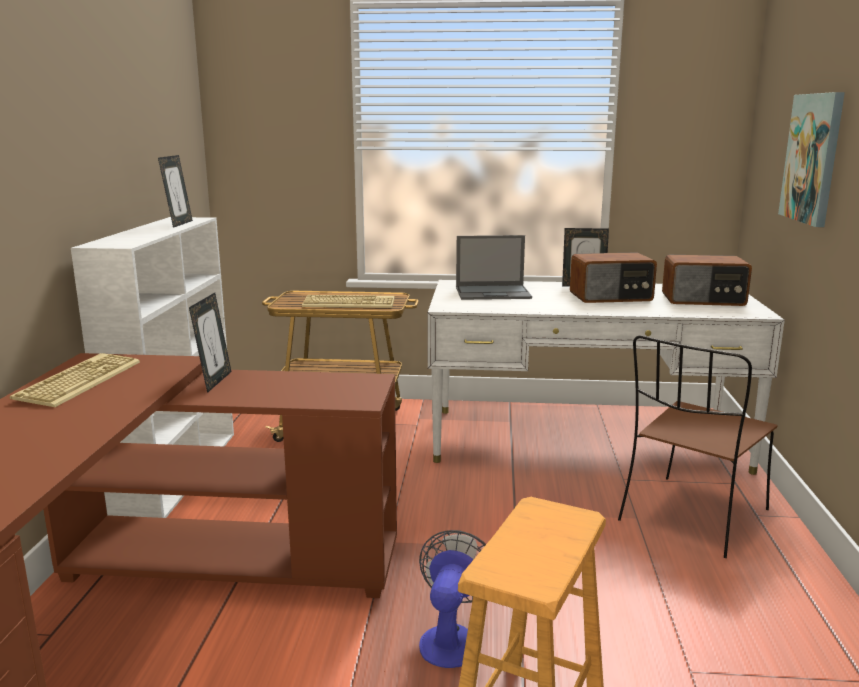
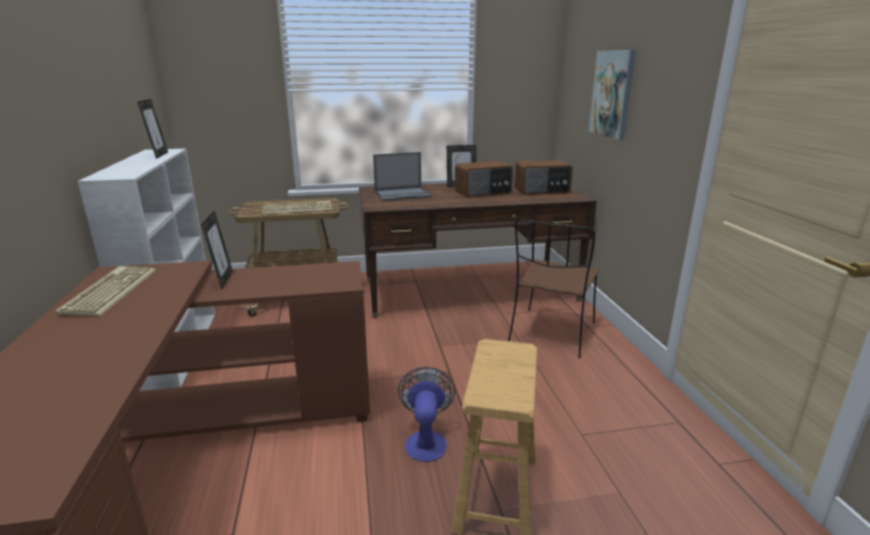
camera: 15 degrees left, 5 degrees up
white desk [428,280,785,475] -> brown desk [359,181,597,318]

